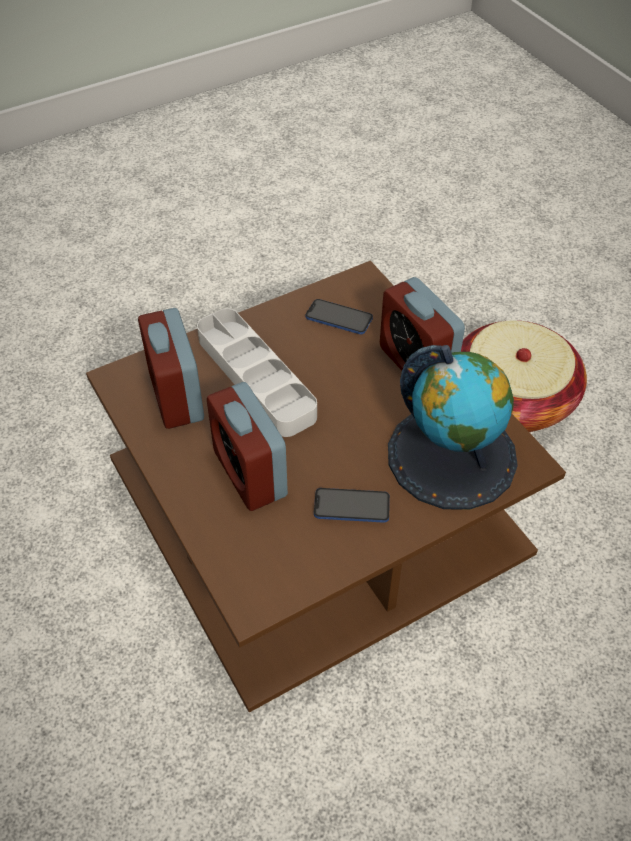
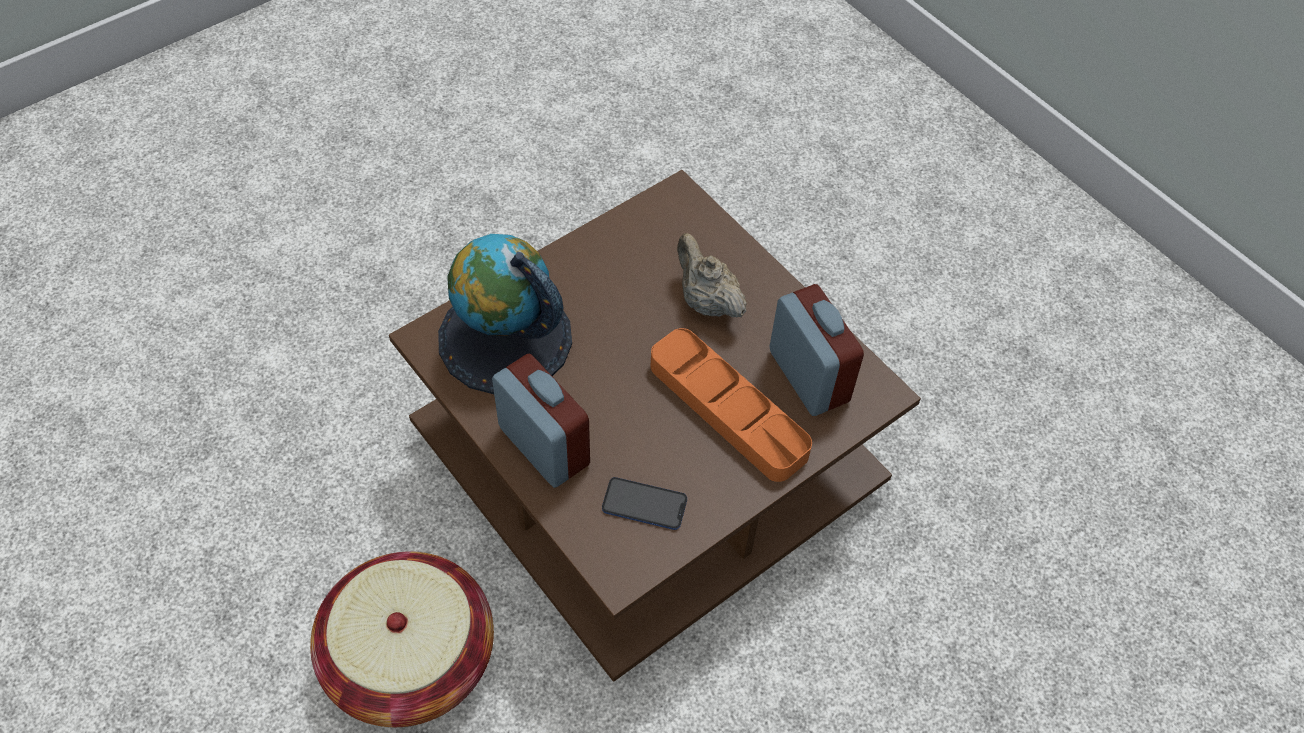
camera: 170 degrees right, 5 degrees up
grey tray [197,308,317,437] -> orange tray [651,328,812,482]
alarm clock [207,382,288,511] -> beige teapot [677,233,747,318]
phone [314,488,390,523] -> none

